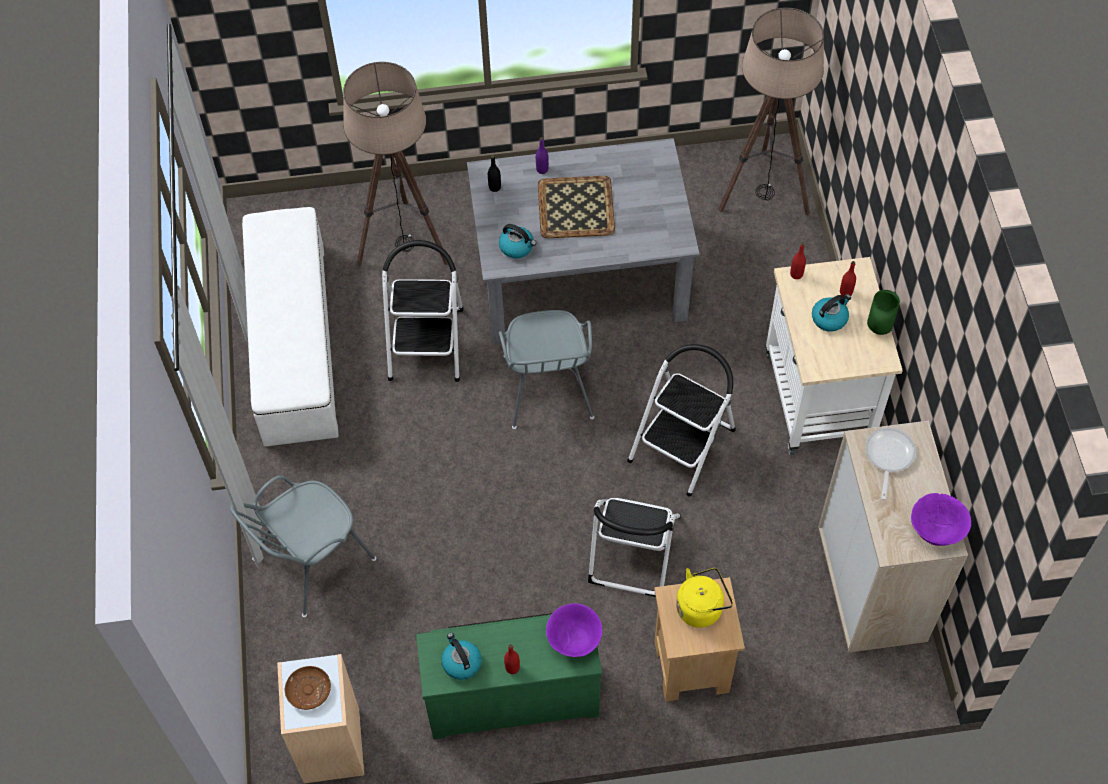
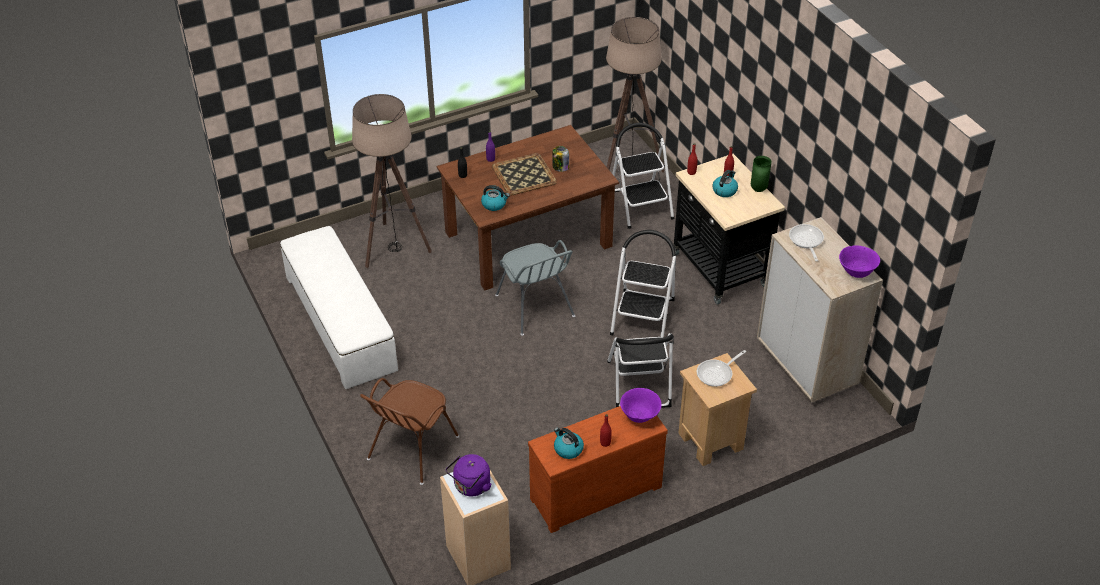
camera: 20 degrees left, 15 degrees down
grey chair [230,476,376,618] -> brown chair [360,378,459,485]
brown plate [285,666,331,710] -> purple kettle [446,454,491,496]
step ladder [382,240,463,382] -> step ladder moved to [612,123,675,229]
green dresser [416,613,602,739] -> brown dresser [528,406,668,533]
grey dining table [467,138,700,344] -> brown dining table [436,125,619,290]
yellow kettle [676,568,733,628] -> frying pan [697,350,746,387]
white cart [766,257,903,455] -> black cart [674,154,785,304]
none -> jar [552,146,569,172]

